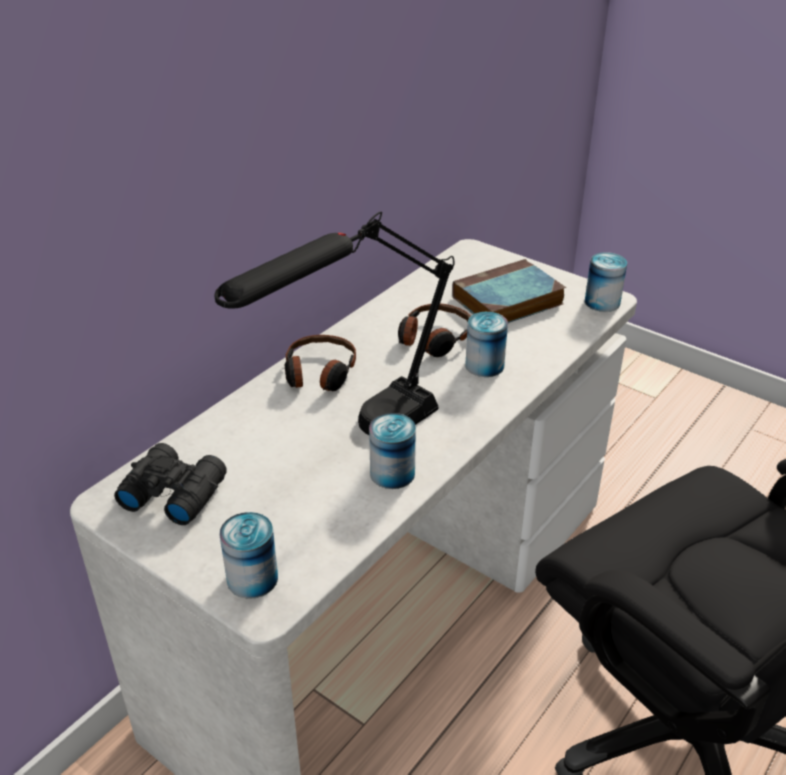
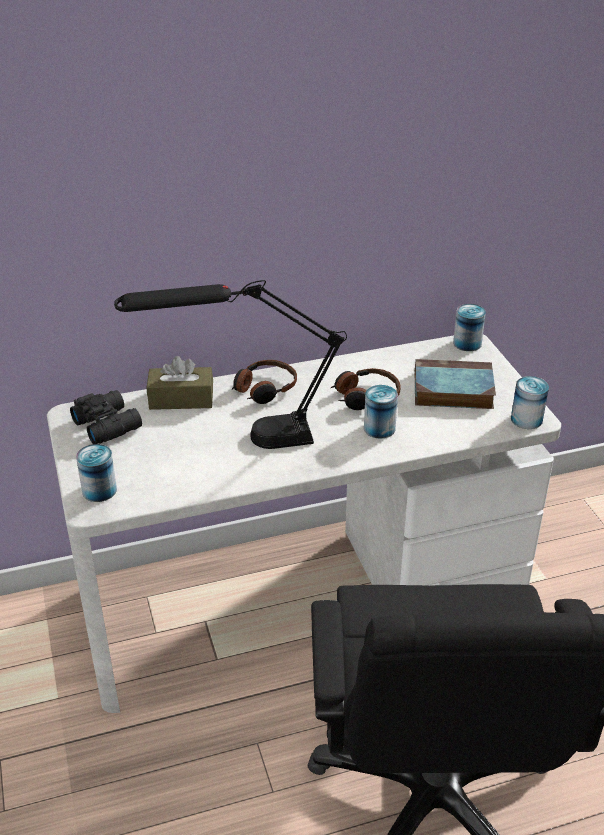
camera: 35 degrees right, 0 degrees up
can [369,413,416,489] -> can moved to [453,304,486,351]
none -> brown tissue box [147,356,213,410]

